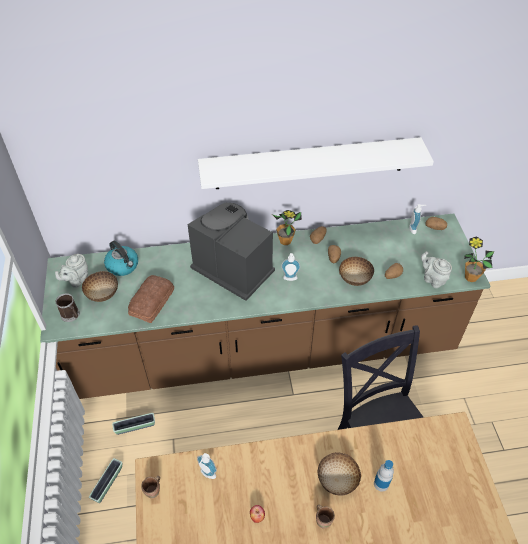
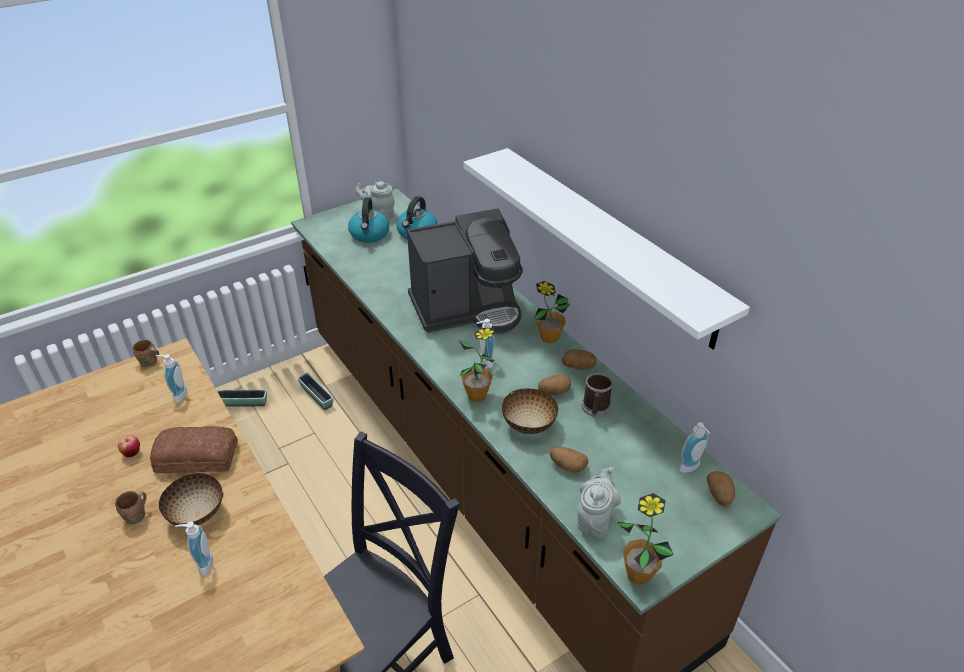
camera: 65 degrees right, 10 degrees down
mug [55,293,80,322] -> mug moved to [582,372,613,417]
bowl [82,271,118,302] -> kettle [348,198,389,243]
bread [128,275,174,323] -> bread moved to [150,426,238,473]
coffee machine [188,203,275,301] -> coffee machine turned 60 degrees clockwise [407,208,523,334]
bottle [374,460,394,492] -> soap dispenser [175,522,213,576]
none -> potted plant [458,328,496,402]

